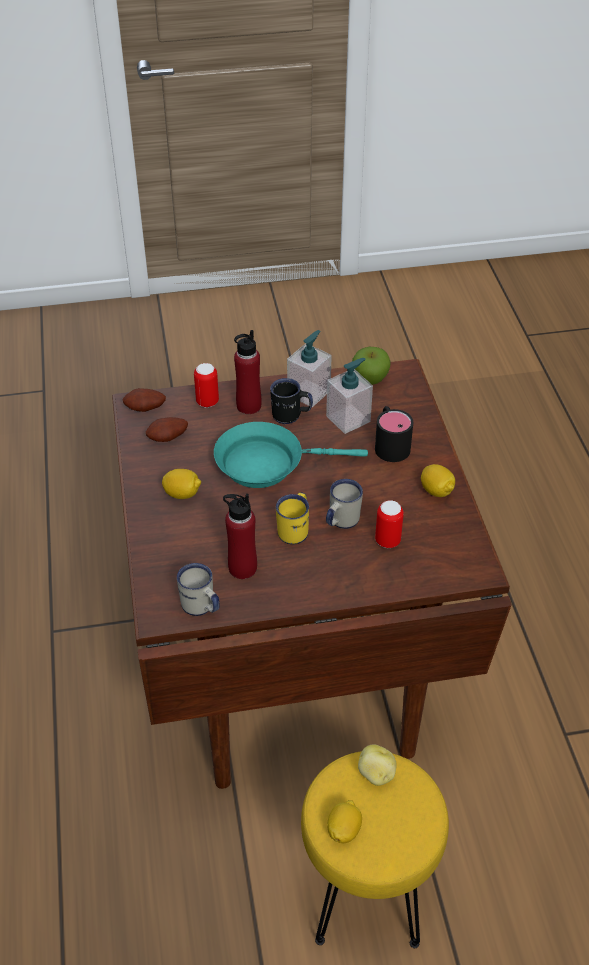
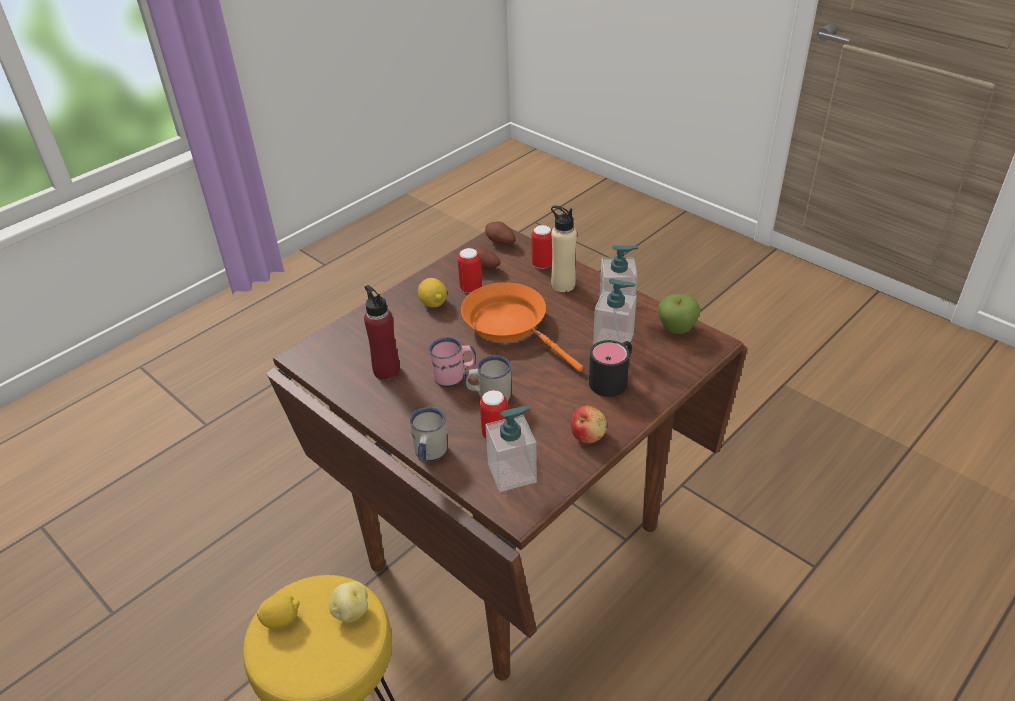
camera: 55 degrees right, 5 degrees down
white mug [177,563,220,616] -> white mug moved to [410,407,447,462]
turquoise frying pan [214,422,368,488] -> orange frying pan [461,282,584,372]
red bottle [234,330,262,414] -> beige bottle [551,205,577,292]
black mug [270,378,313,424] -> none
yellow mug [276,492,309,545] -> pink mug [429,337,476,387]
lemon [421,464,455,497] -> apple [571,405,607,444]
none -> can [457,248,482,293]
none -> soap dispenser [485,406,537,492]

